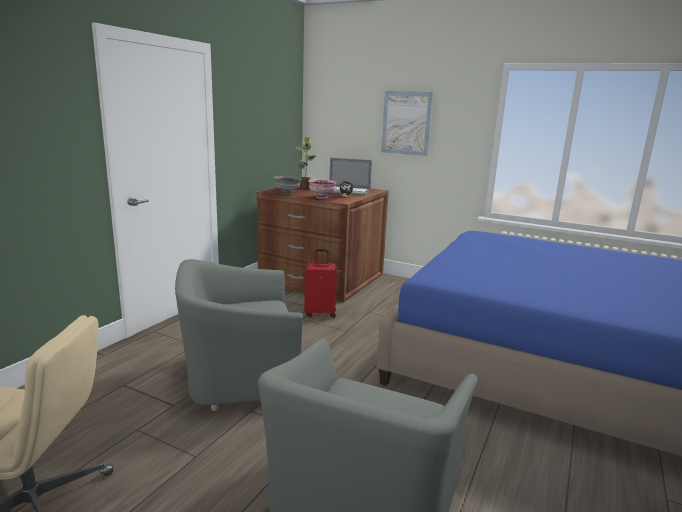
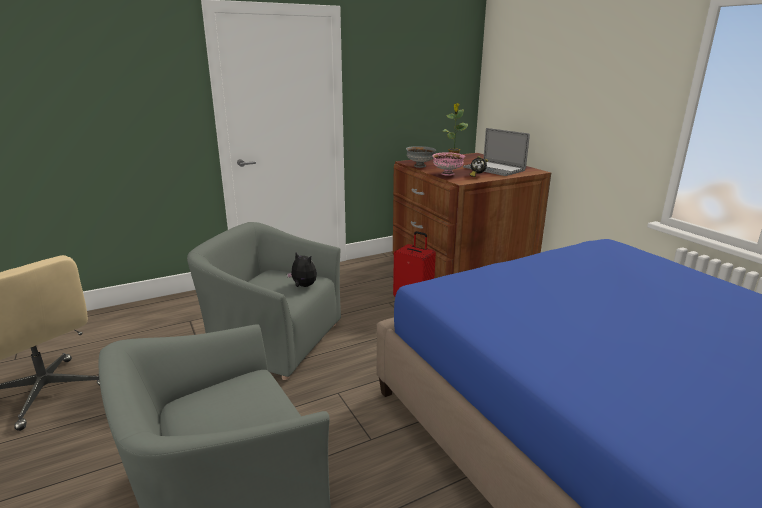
camera: 35 degrees right, 5 degrees up
picture [381,91,433,156] -> none
none -> plush toy [287,253,317,287]

